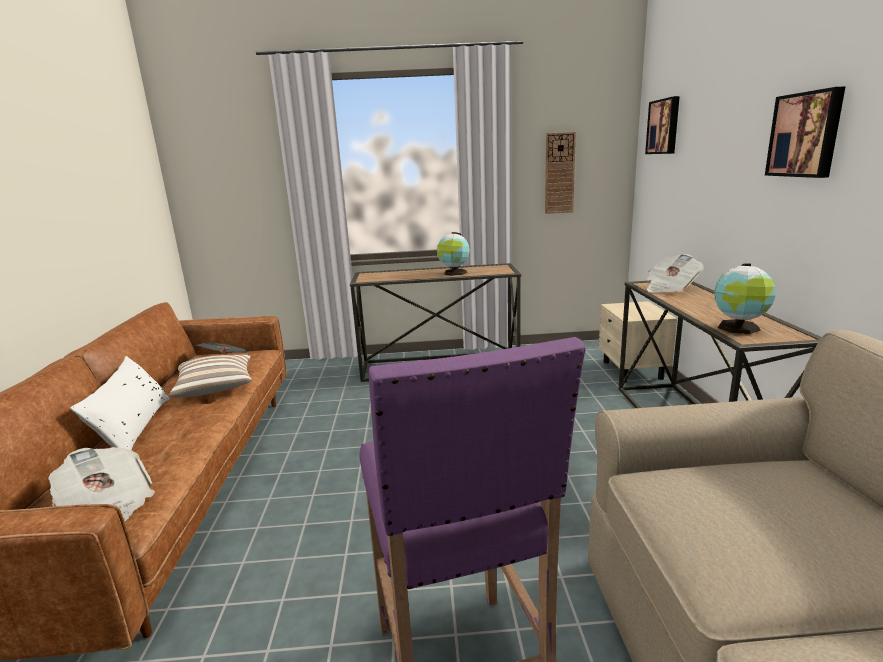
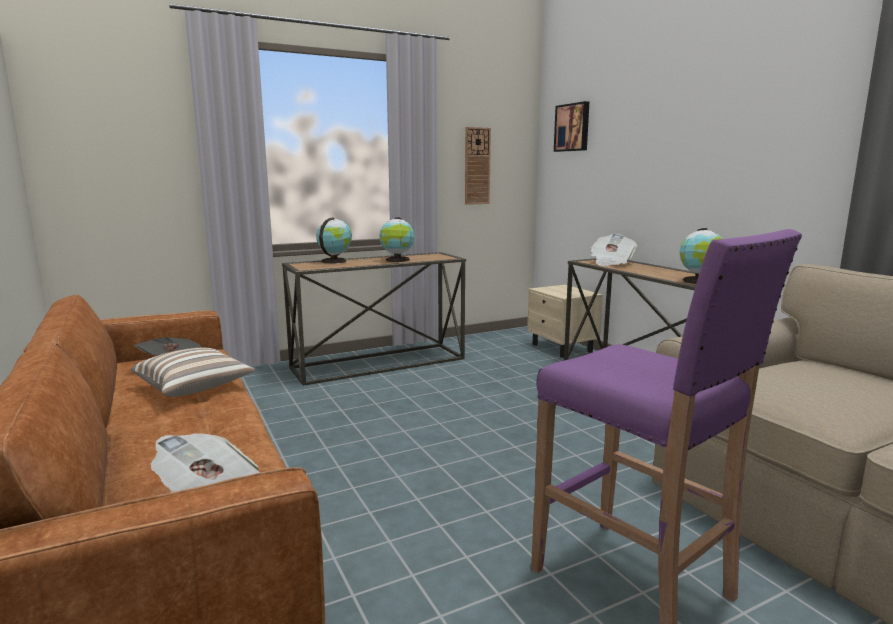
camera: 25 degrees left, 5 degrees down
white pillow [70,356,170,450] -> none
picture [765,86,846,178] -> none
none -> globe [317,218,352,263]

